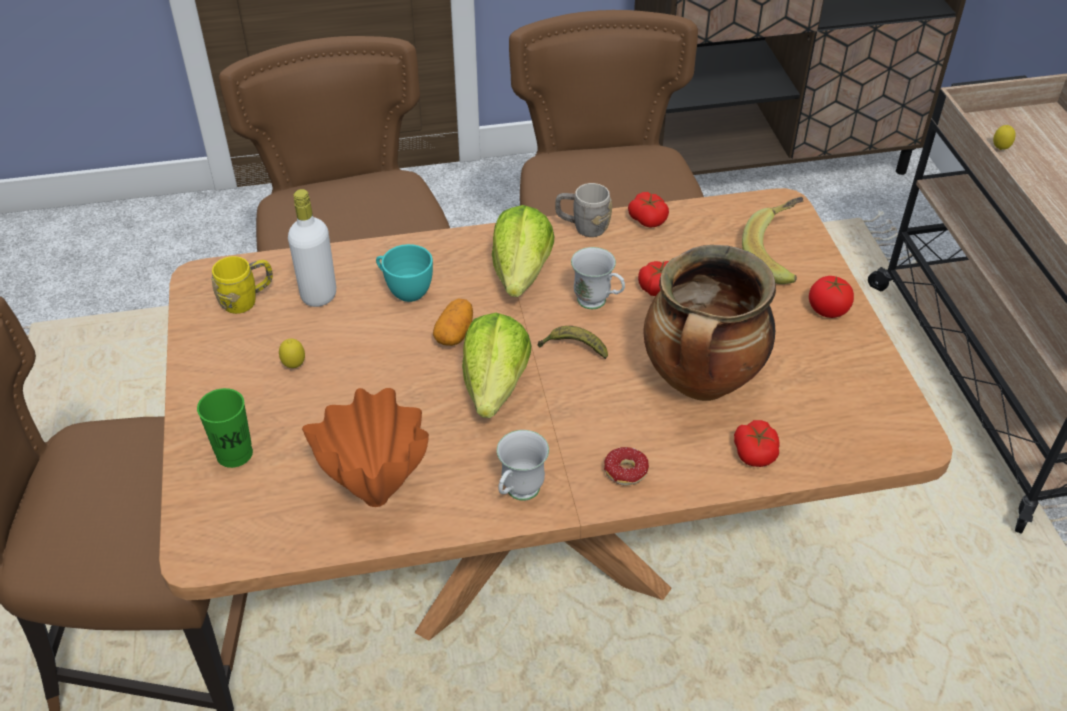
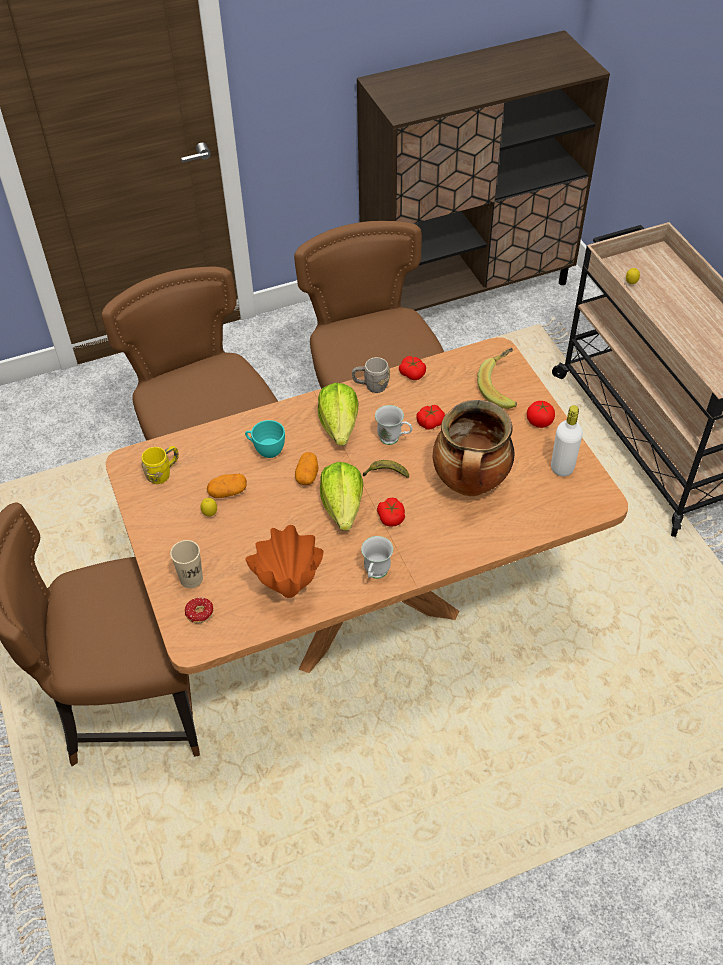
camera: 10 degrees left, 5 degrees up
green cup [197,388,253,468] -> beige cup [170,540,203,588]
white bottle [288,189,336,307] -> white bottle moved to [551,405,583,477]
donut [604,447,649,485] -> donut moved to [185,598,214,624]
tomato [734,420,780,467] -> tomato moved to [377,498,405,527]
none -> potato [207,474,247,498]

